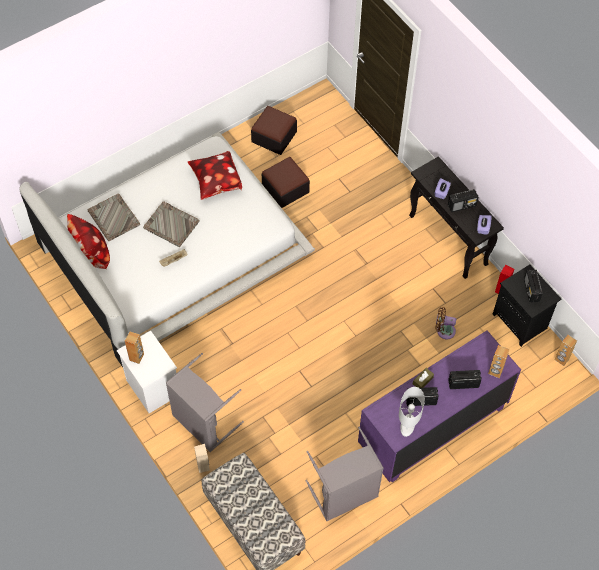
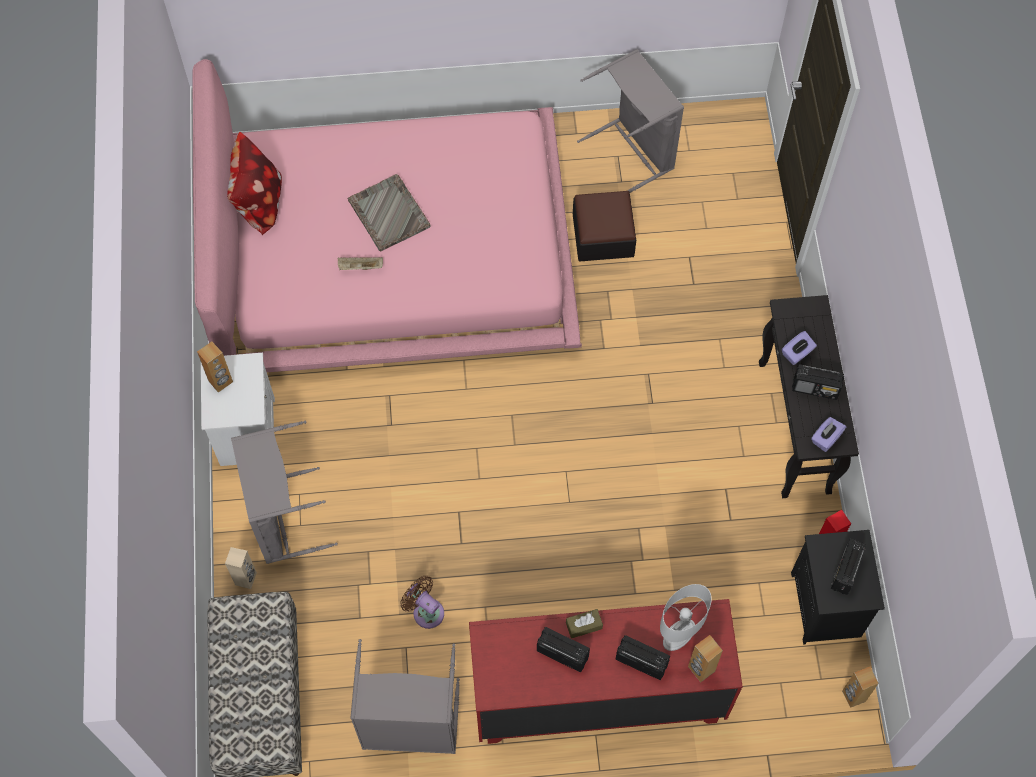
camera: 30 degrees right, 5 degrees up
white bed [19,132,315,367] -> pink bed [193,59,582,372]
grey tray [87,193,140,241] -> none
pillow [188,151,242,200] -> none
ottoman [251,106,297,155] -> grey laundry basket [577,49,684,193]
purple dresser [358,330,521,482] -> red dresser [469,599,743,744]
white table lamp [399,387,425,437] -> white table lamp moved to [660,584,712,651]
brown fan [435,307,456,339] -> brown fan moved to [400,576,444,629]

